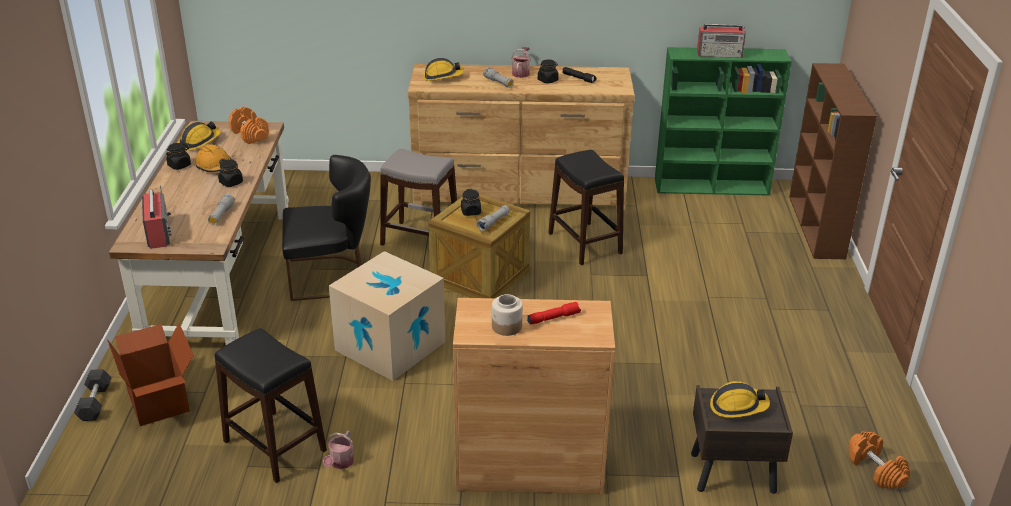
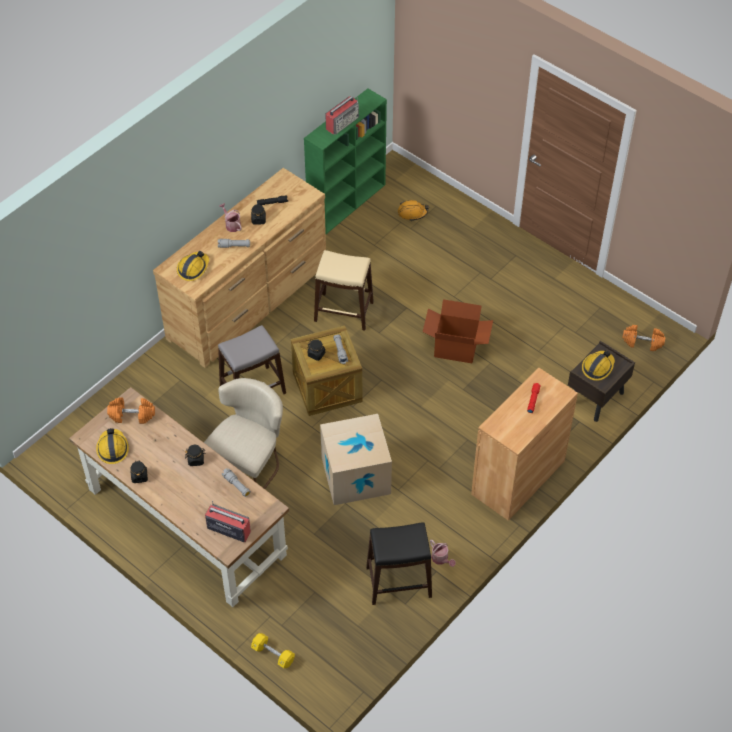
camera: 50 degrees left, 20 degrees up
black dumbbell [74,369,112,421] -> yellow dumbbell [251,633,295,668]
cardboard box [107,323,194,426] -> cardboard box moved to [423,299,493,363]
orange hard hat [195,144,232,172] -> orange hard hat moved to [398,200,429,221]
black chair [282,155,371,301] -> beige chair [204,378,283,489]
jar [492,294,523,336] -> none
black stool [548,150,624,265] -> beige stool [314,250,374,331]
brown bookcase [789,63,877,259] -> none

